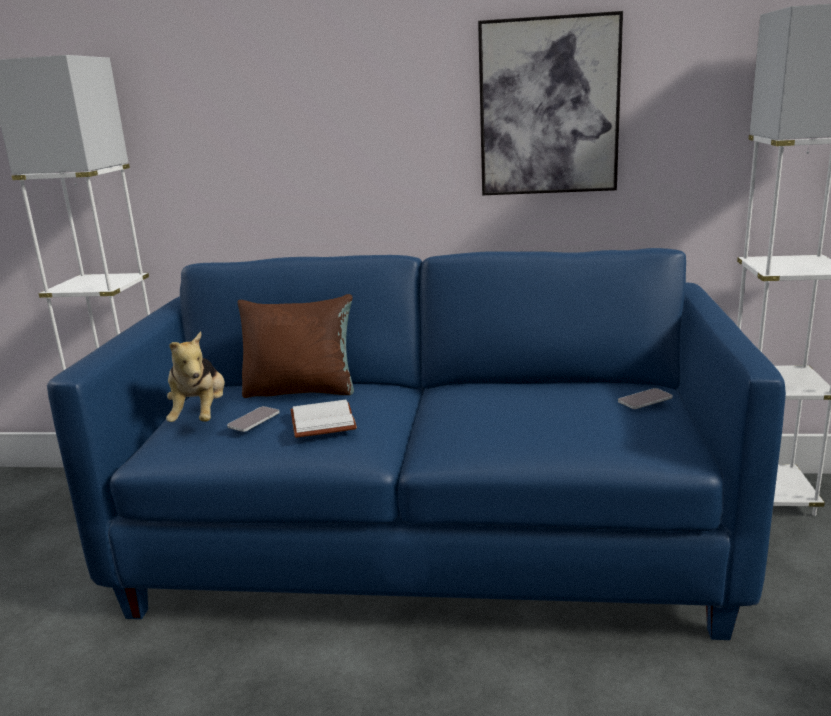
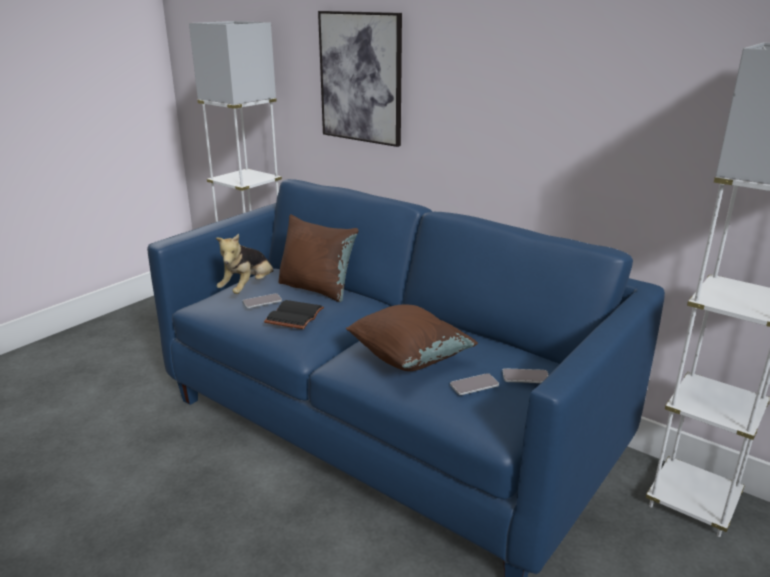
camera: 30 degrees right, 5 degrees up
white book [290,400,357,438] -> black book [264,300,324,329]
picture [478,11,623,195] -> picture moved to [318,11,402,147]
none -> brown pillow [346,304,478,371]
none -> phone [450,373,499,395]

